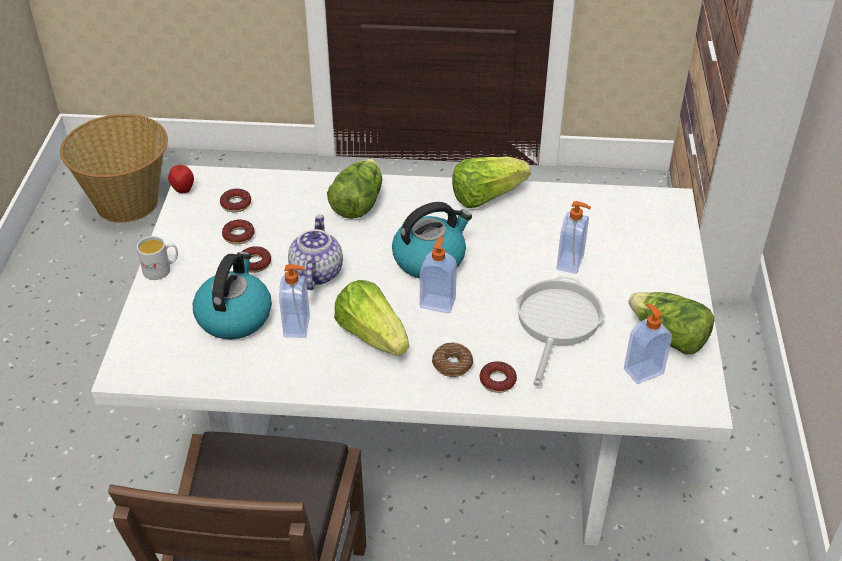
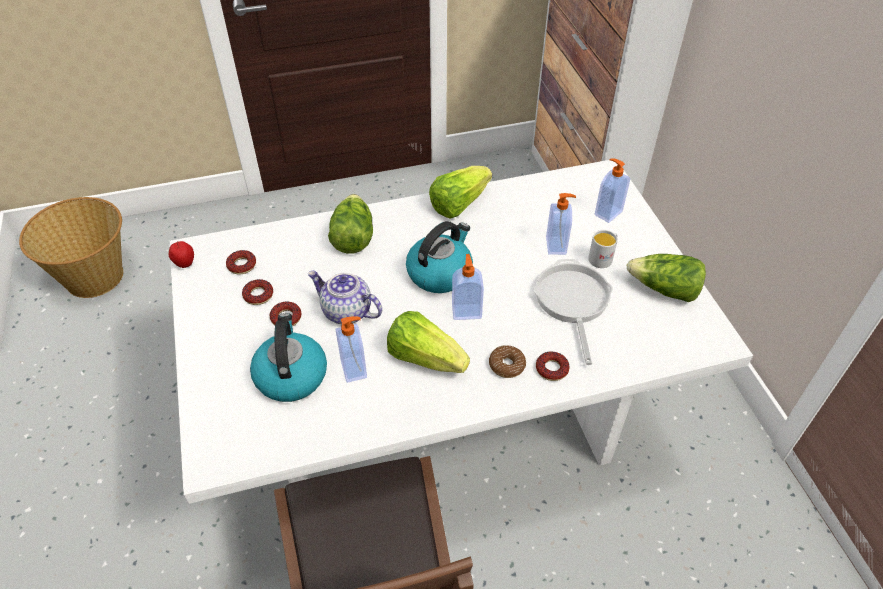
camera: 20 degrees left, 5 degrees up
white mug [137,236,178,280] -> white mug moved to [588,230,618,268]
teapot [288,214,343,290] -> teapot turned 45 degrees counterclockwise [308,271,382,324]
soap dispenser [624,303,672,384] -> soap dispenser moved to [595,158,630,223]

